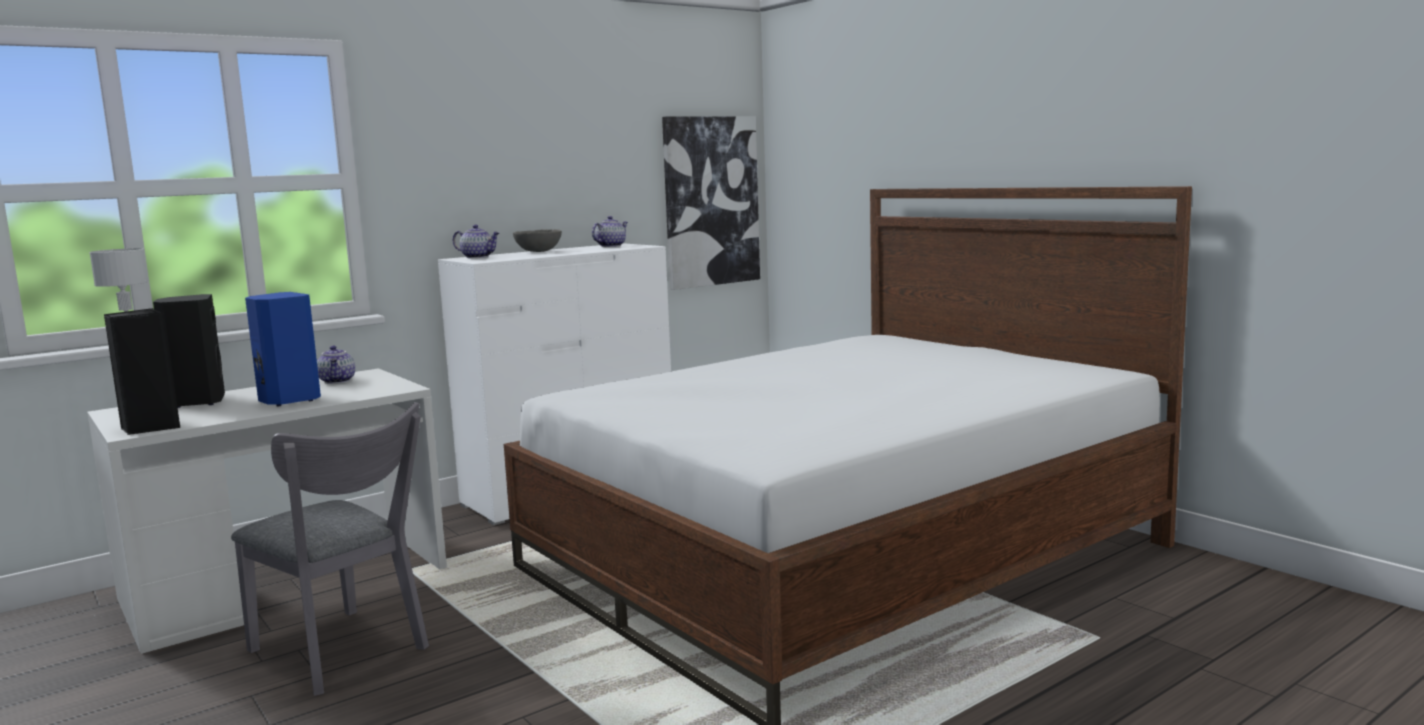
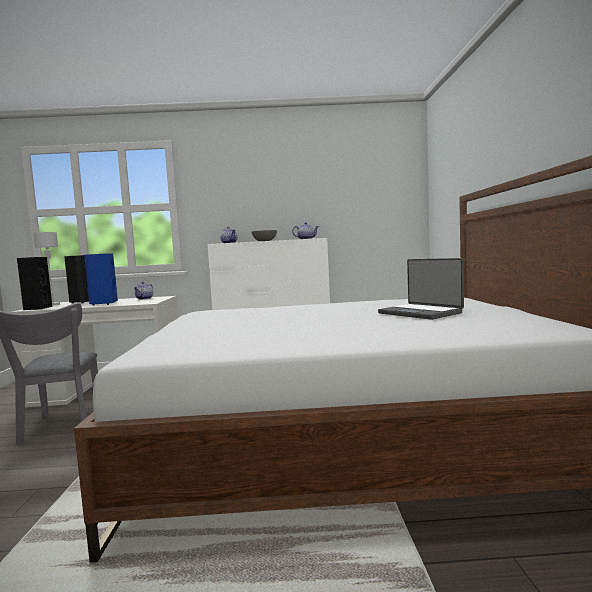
camera: 35 degrees right, 5 degrees down
picture [662,116,760,290] -> none
none -> laptop [378,258,464,320]

